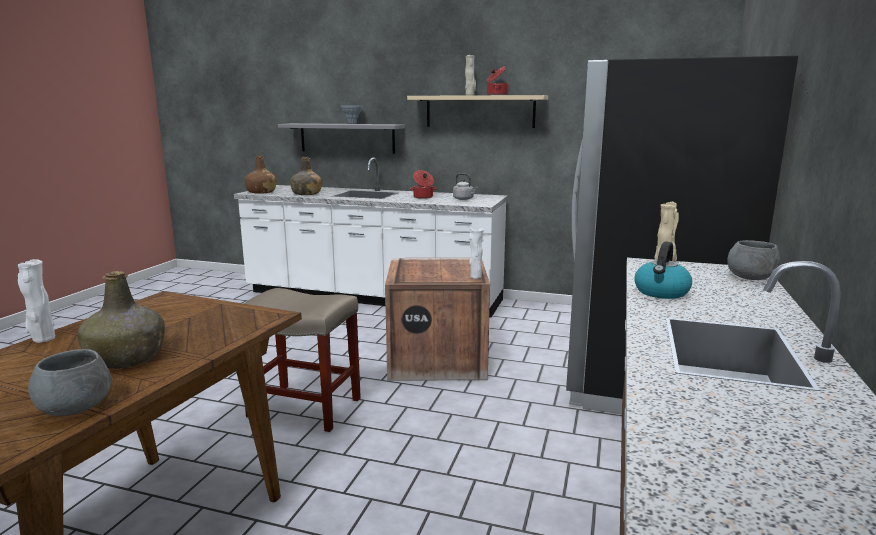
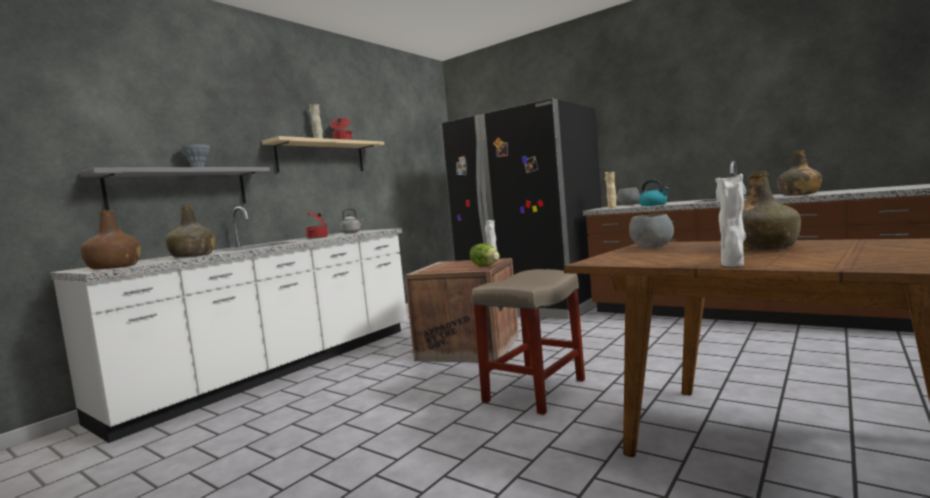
camera: 70 degrees left, 10 degrees down
grey bowl [28,349,111,416] -> grey bowl moved to [629,214,674,248]
none -> lettuce [470,243,499,266]
none -> green bottle [777,150,822,196]

